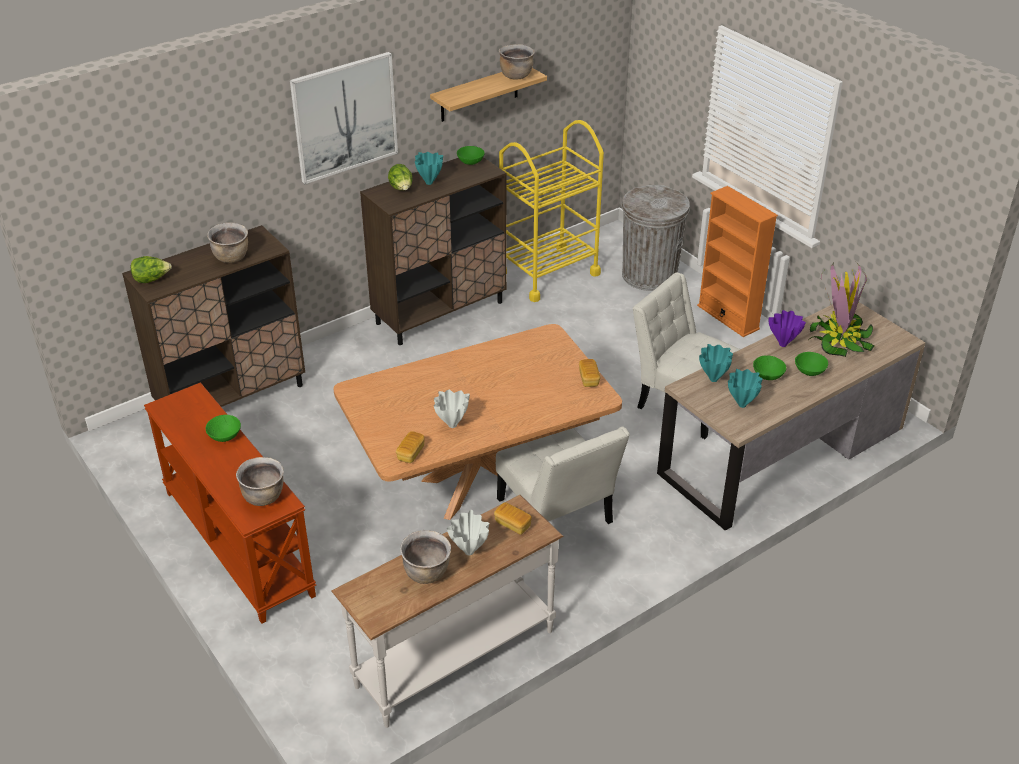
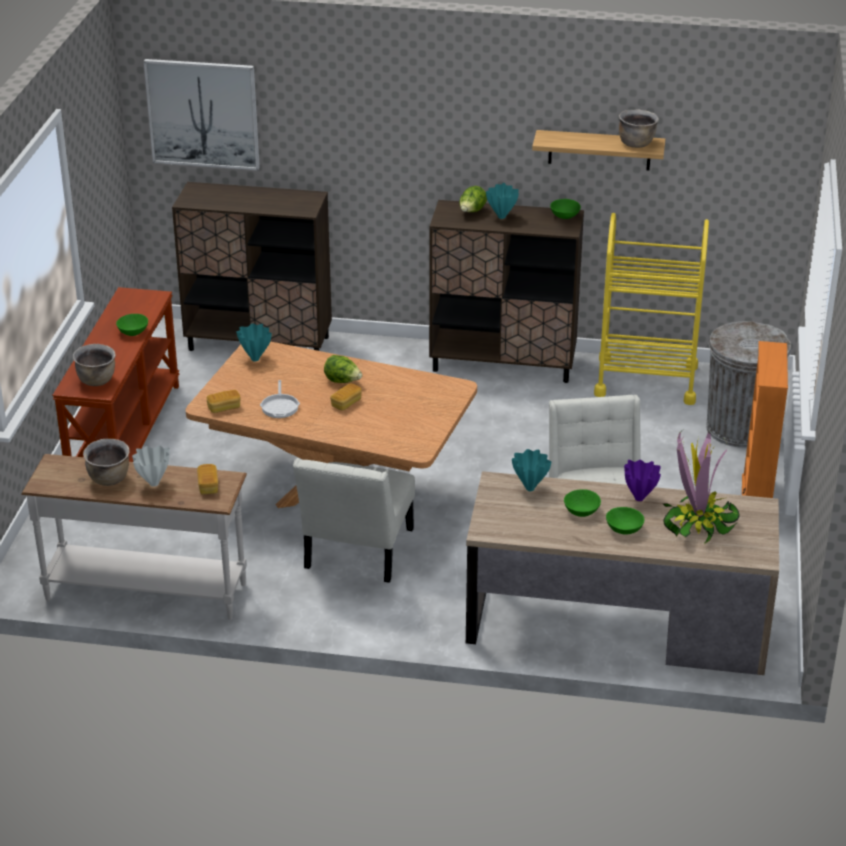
camera: 45 degrees right, 5 degrees down
lettuce [131,256,172,283] -> lettuce moved to [324,355,362,383]
brown cooking pot [207,222,248,263] -> none
picture [290,52,398,184] -> picture moved to [144,59,260,170]
white vase [434,390,470,428] -> frying pan [260,380,300,418]
bread [579,359,600,387] -> bread moved to [330,383,362,410]
turquoise vase [728,369,762,408] -> turquoise vase moved to [236,324,272,361]

